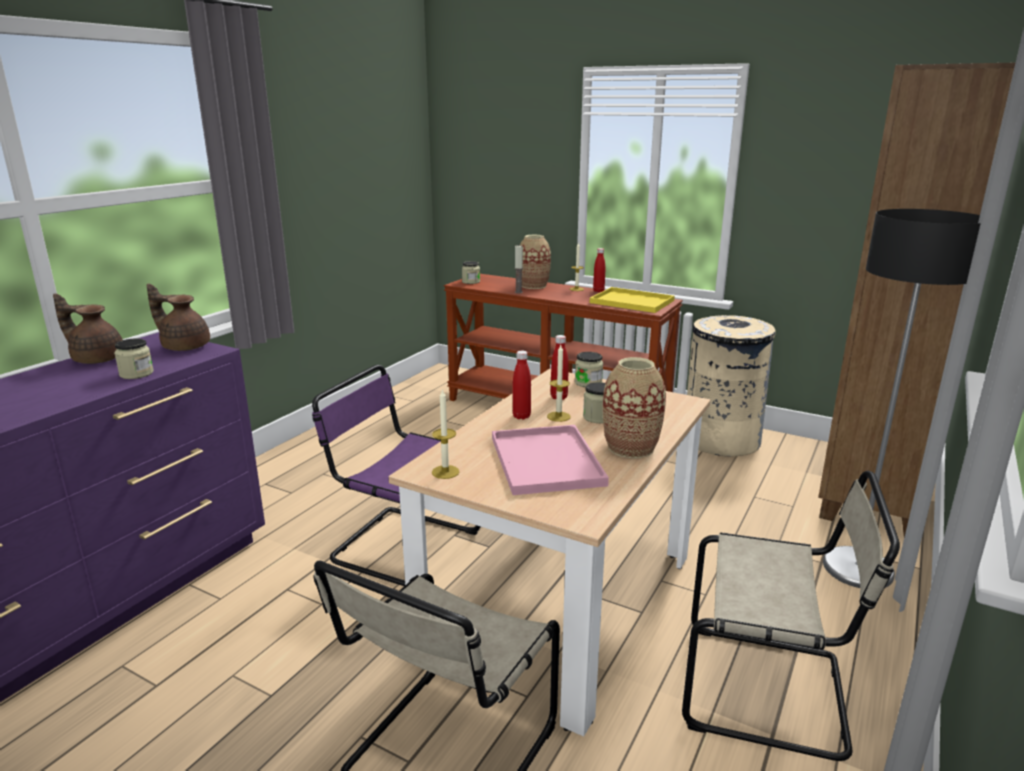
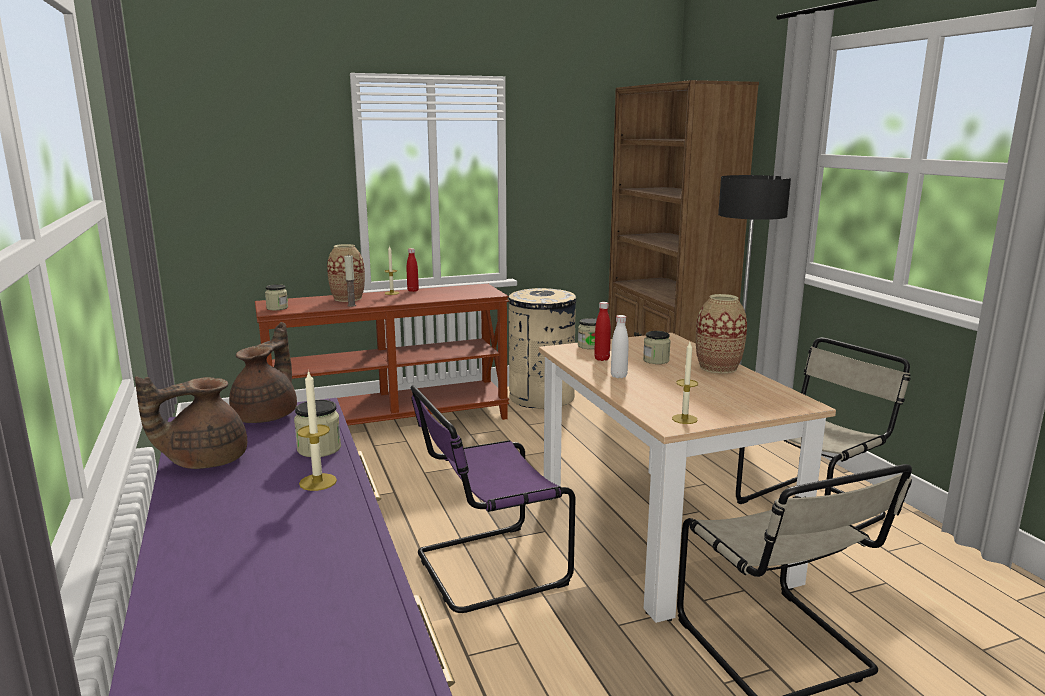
camera: 50 degrees left, 5 degrees down
brown teapot [147,284,210,351] -> brown teapot turned 135 degrees clockwise [229,322,297,423]
pink tray [492,425,609,495] -> none
red bottle [513,351,531,420] -> white bottle [611,315,629,378]
candle [547,345,571,422] -> candle moved to [297,370,337,491]
yellow tray [590,287,675,313] -> none

